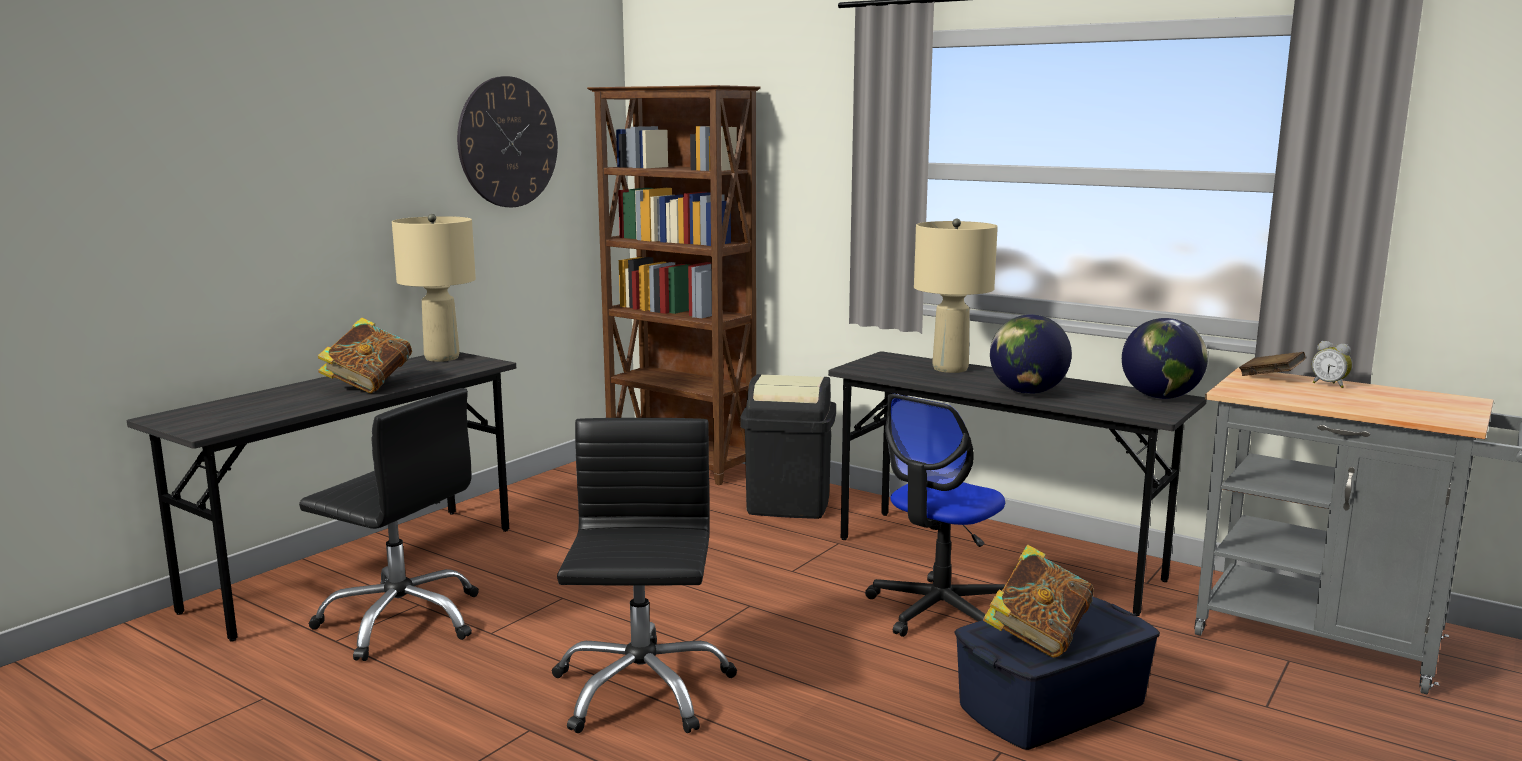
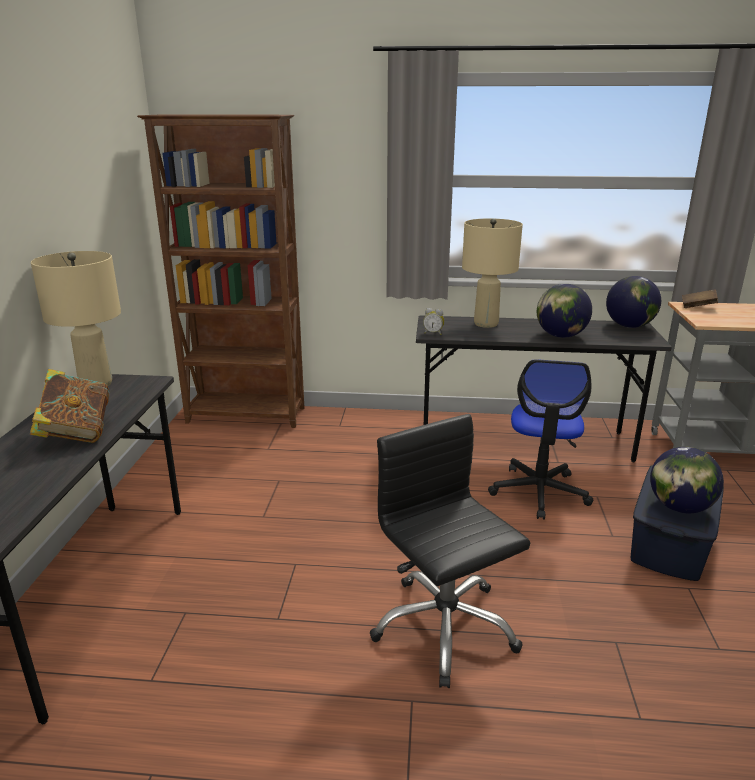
camera: 30 degrees left, 10 degrees up
black office chair [299,388,479,661] -> none
wall clock [457,76,558,207] -> none
black trash can [740,374,836,519] -> none
book [983,545,1094,658] -> globe [650,446,724,513]
alarm clock [1312,341,1352,388] -> alarm clock moved to [423,308,444,335]

